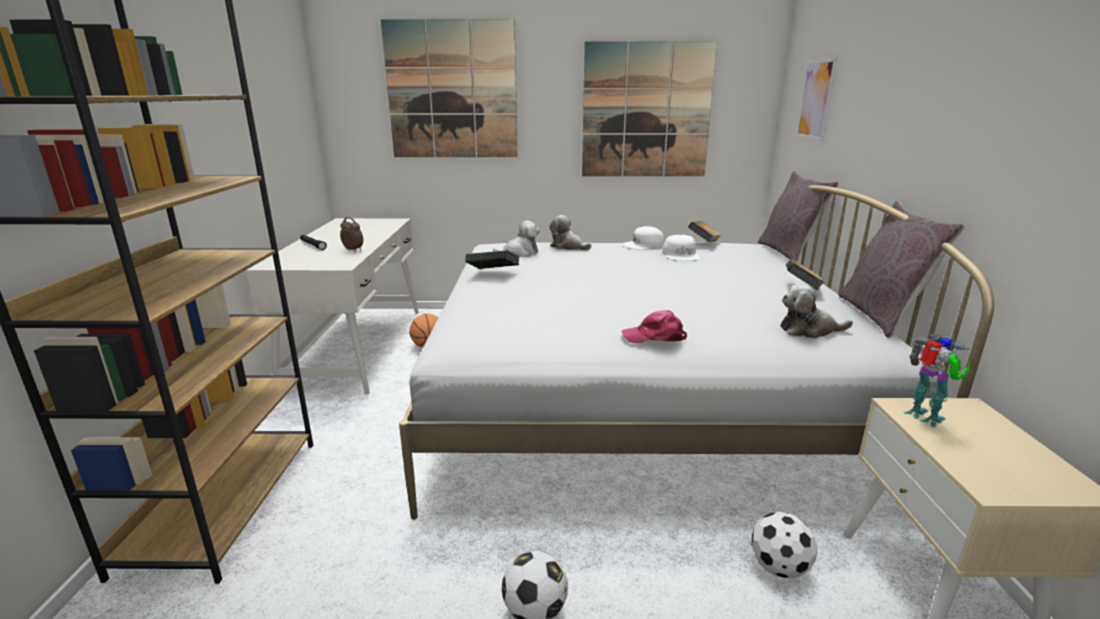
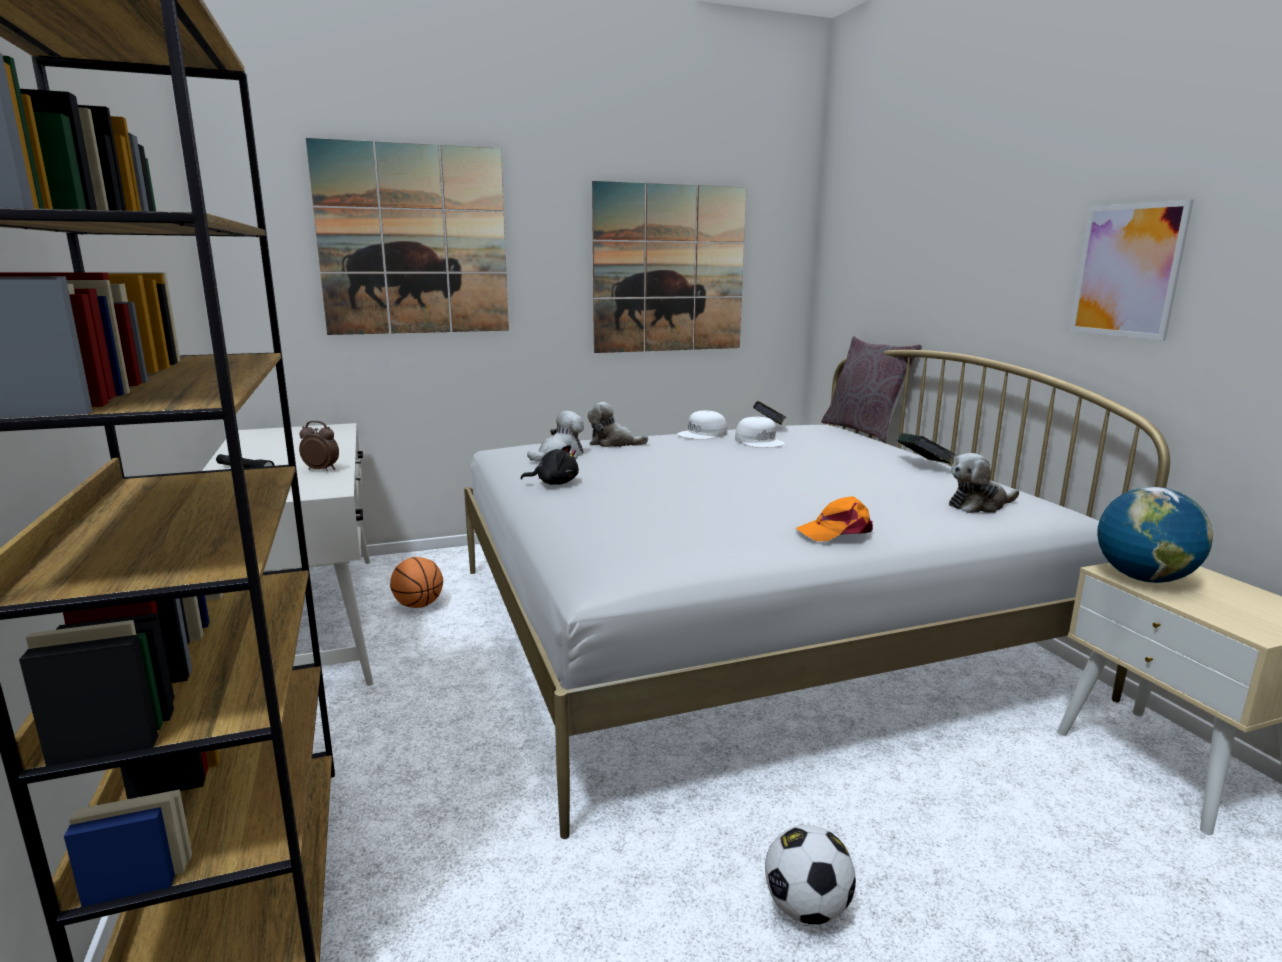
camera: 20 degrees left, 5 degrees down
book [465,250,519,269] -> black plush toy [520,445,579,485]
pink cap [622,310,687,344] -> orange cap [796,496,873,541]
football [751,512,817,578] -> none
picture [796,57,838,141] -> picture moved to [1069,199,1194,341]
grey pillow [838,201,965,338] -> none
toy robot [903,334,970,427] -> globe [1097,487,1213,583]

